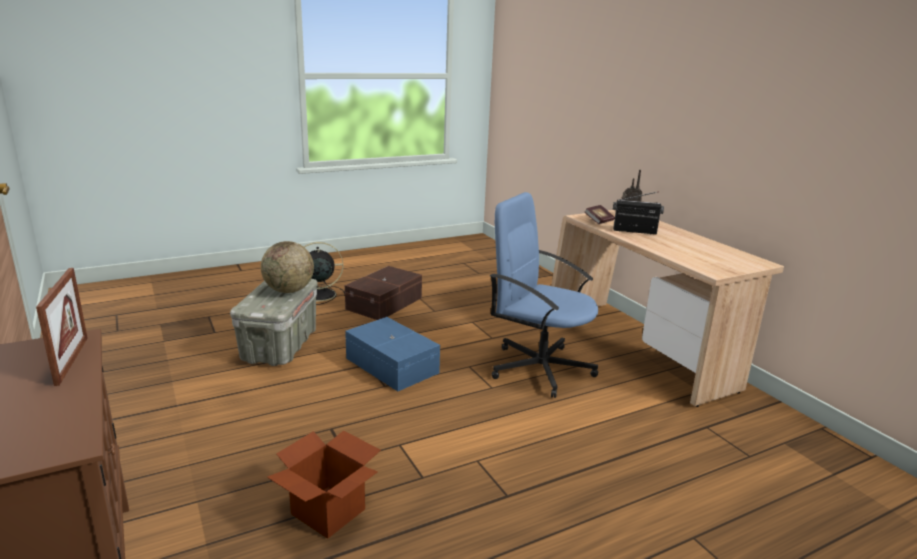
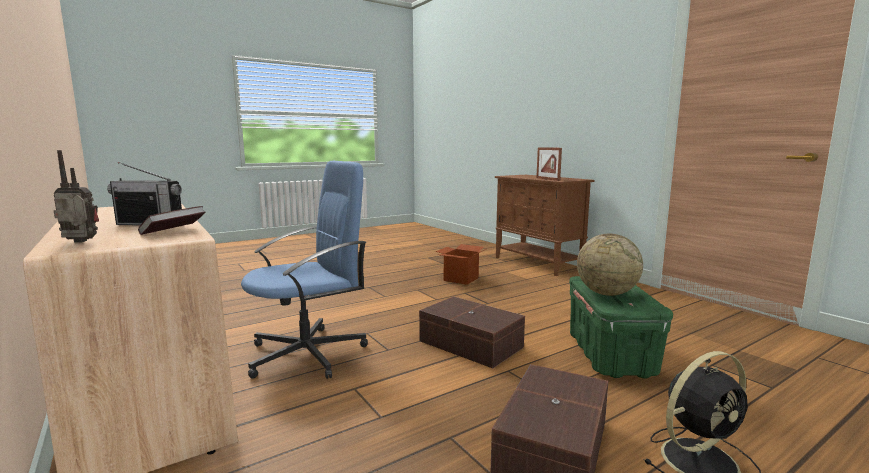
camera: 175 degrees right, 10 degrees down
grey storage box [230,279,318,366] -> green storage box [569,276,673,378]
blue storage box [345,317,440,391] -> brown storage box [419,296,525,368]
blue office chair [490,192,598,398] -> blue office chair turned 60 degrees counterclockwise [241,161,368,379]

